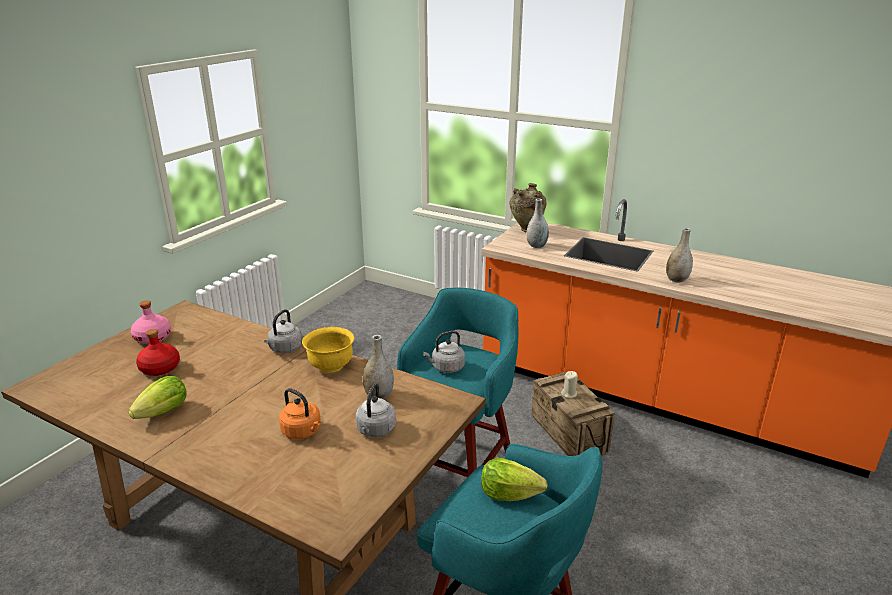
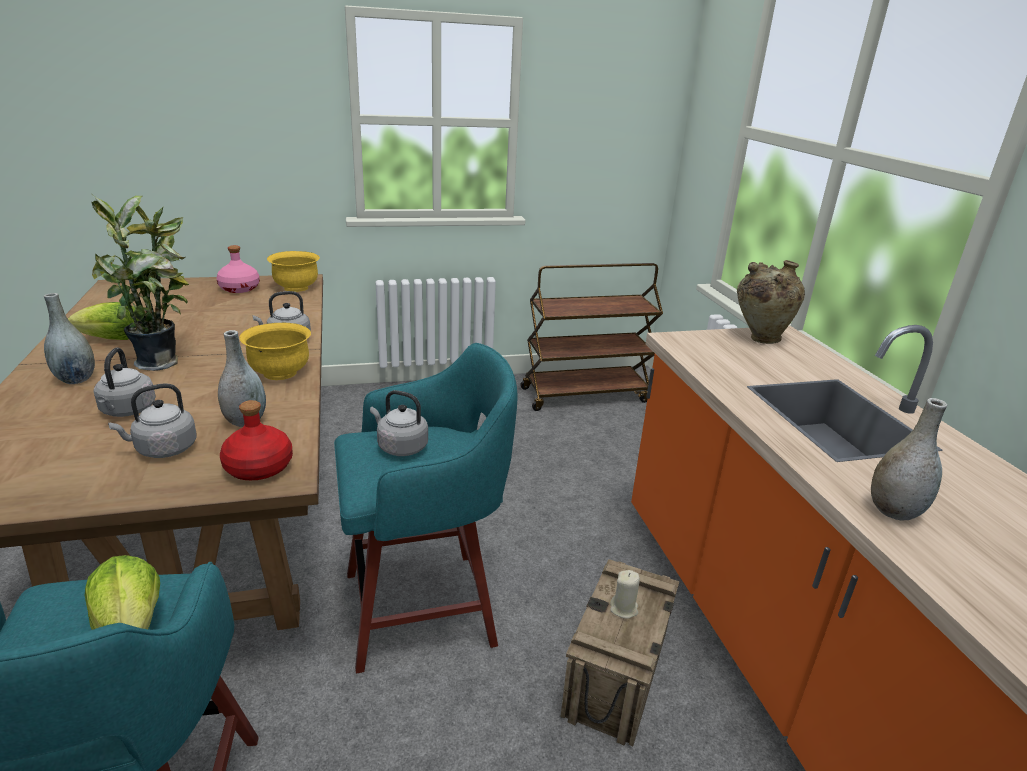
camera: 45 degrees right, 0 degrees up
red bottle [136,329,180,376] -> red bottle moved to [220,400,293,480]
orange kettle [279,388,321,439] -> grey kettle [94,347,156,417]
grey vase [527,198,549,248] -> grey vase moved to [44,293,95,384]
none -> potted plant [91,195,189,371]
none -> yellow bowl [267,251,320,292]
none -> brown cart [520,263,663,411]

